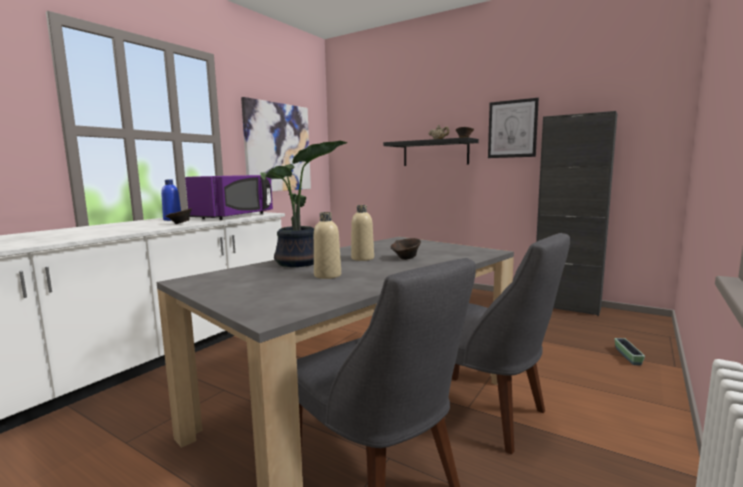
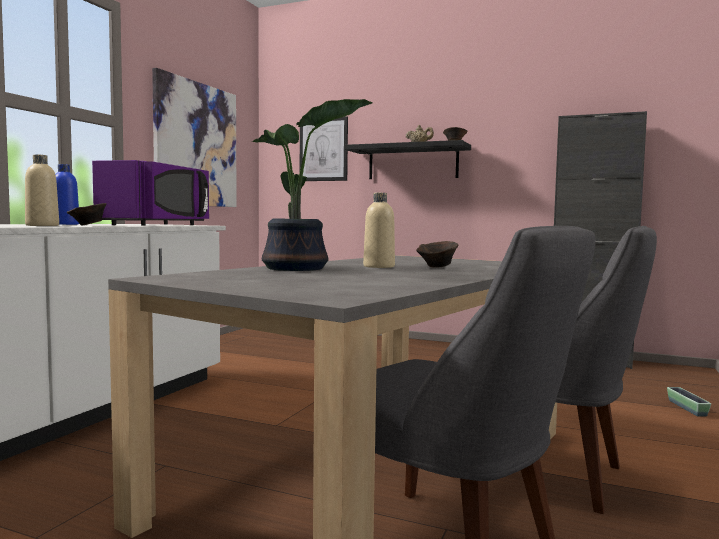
camera: 10 degrees left, 5 degrees down
beige bottle [314,212,341,279] -> beige bottle moved to [25,154,59,226]
picture [488,98,539,158] -> picture moved to [300,117,348,181]

